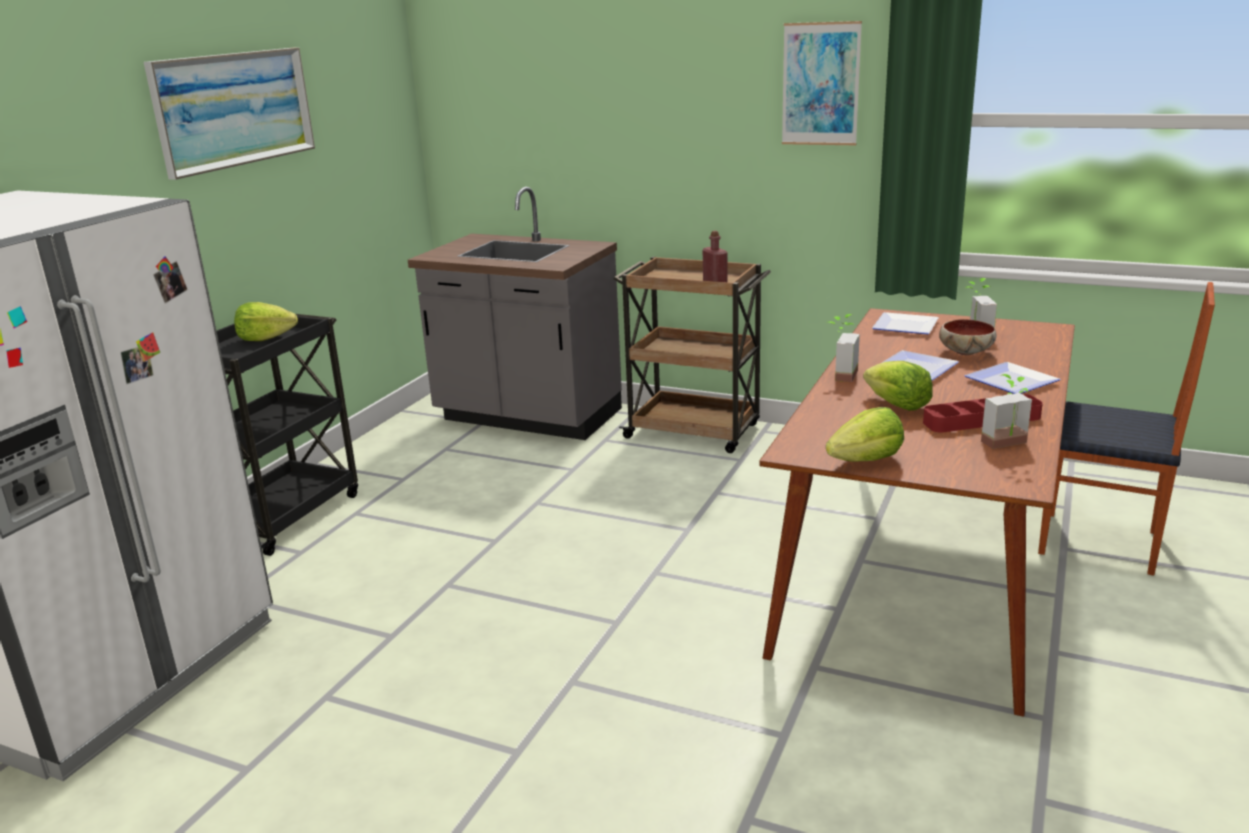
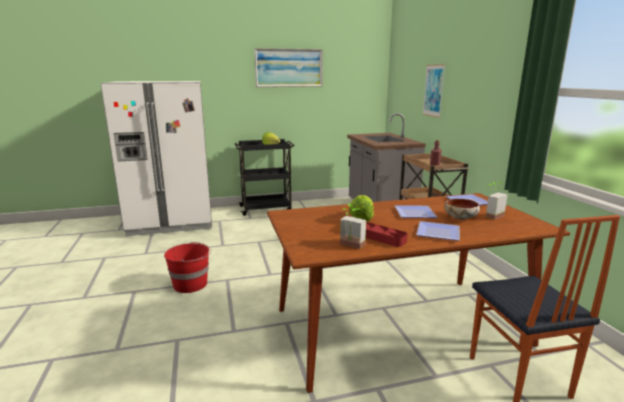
camera: 50 degrees right, 5 degrees down
picture [782,21,862,145] -> picture moved to [422,64,445,118]
potted plant [826,314,860,382] -> none
lettuce [826,407,904,462] -> none
none -> red bucket [164,242,211,293]

